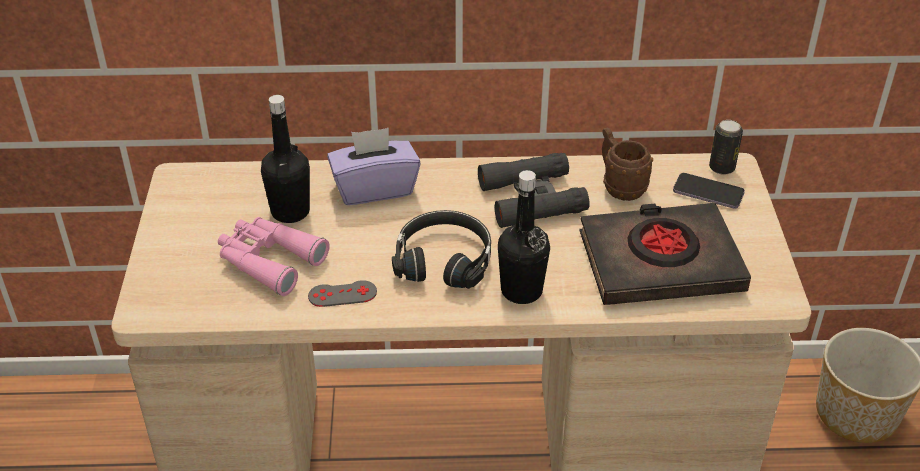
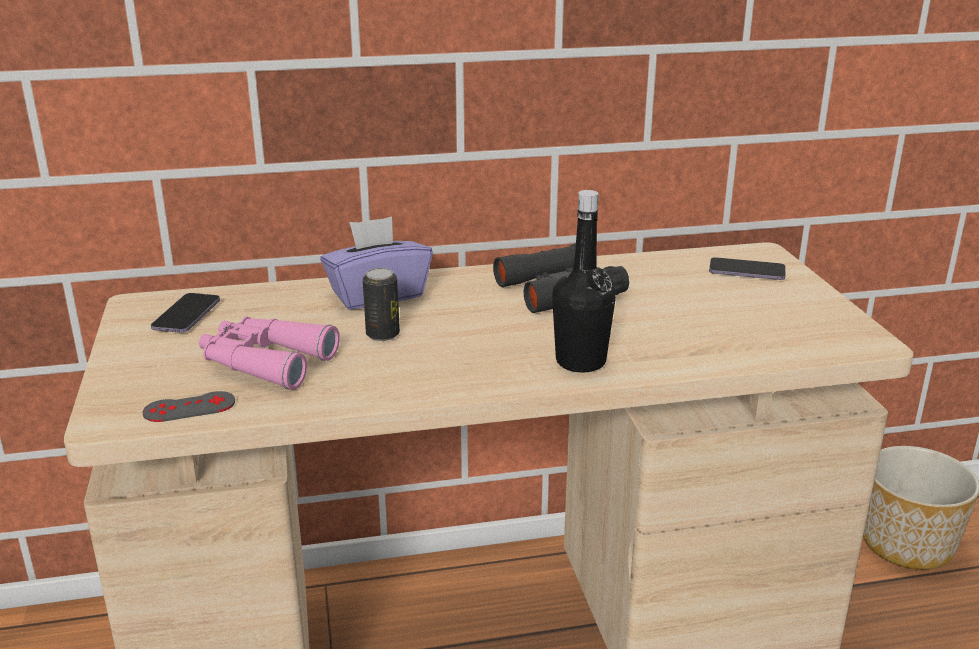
camera: 10 degrees left, 15 degrees down
black bottle [261,95,310,223] -> none
grey game controller [308,280,377,307] -> grey game controller moved to [142,391,235,422]
black headphones [392,210,491,289] -> none
black book [579,203,751,305] -> none
brown mug [602,127,653,201] -> none
can [709,120,743,175] -> can moved to [363,268,400,341]
none -> phone [151,293,220,333]

